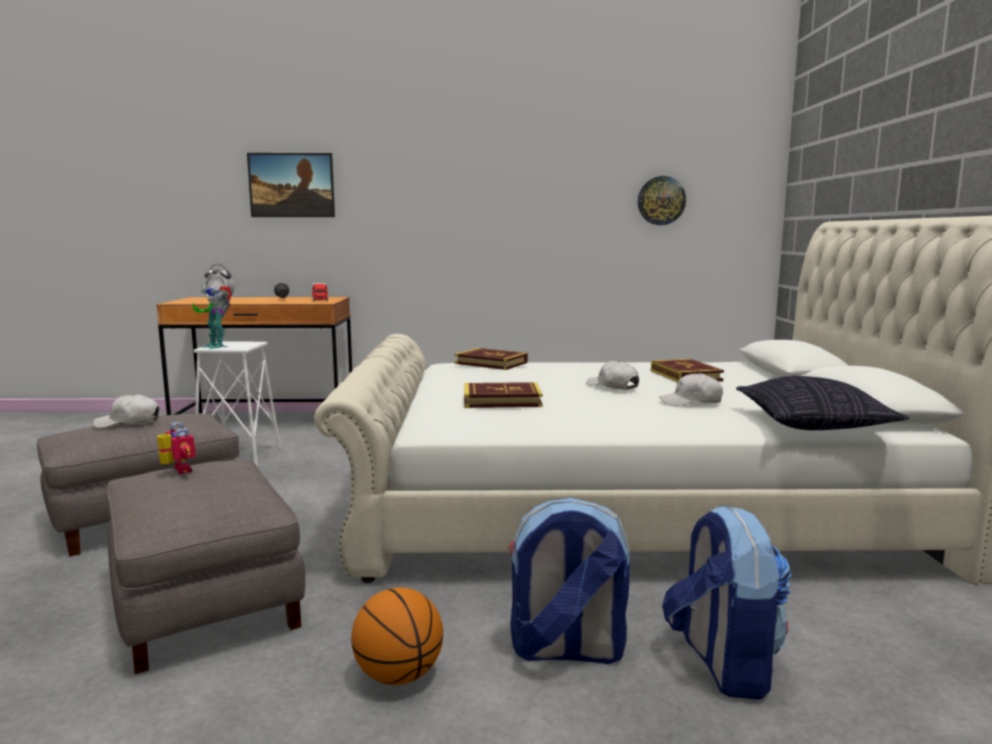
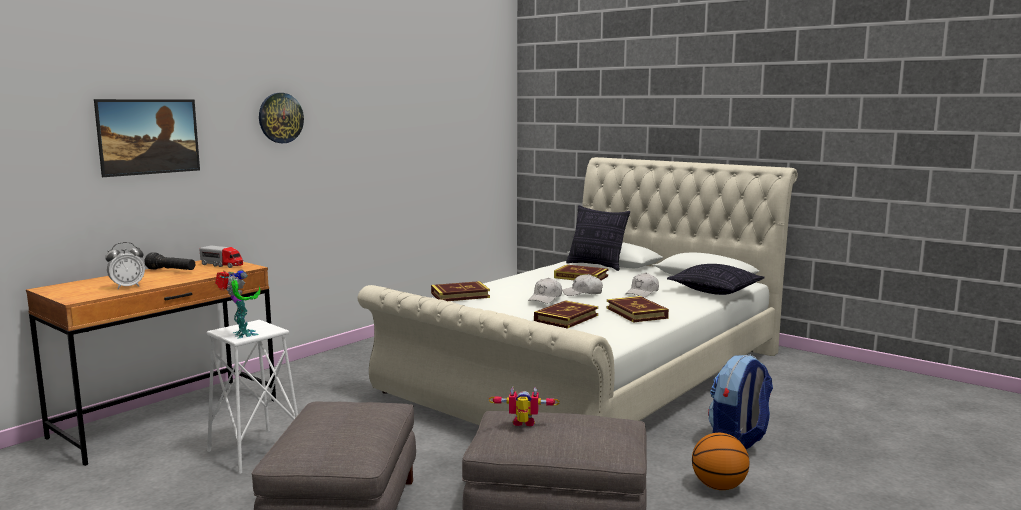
camera: 50 degrees left, 0 degrees up
white cap [93,394,159,428] -> white cap moved to [528,278,562,304]
toy robot [193,286,232,349] -> toy robot turned 105 degrees counterclockwise [215,270,261,339]
wall clock [638,176,686,225] -> wall clock moved to [259,93,304,143]
backpack [662,504,792,699] -> none
none -> pillow [566,205,630,271]
none -> book [607,296,669,323]

